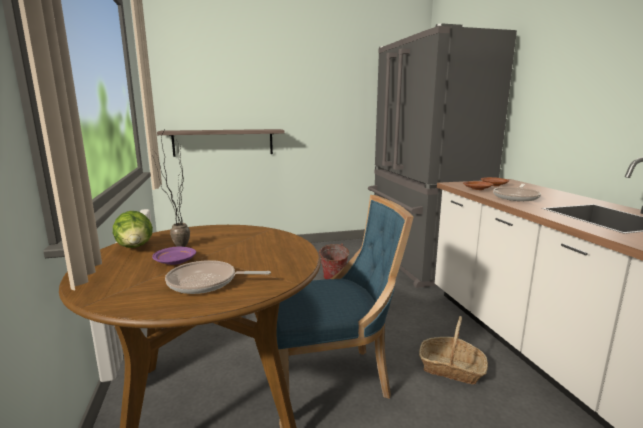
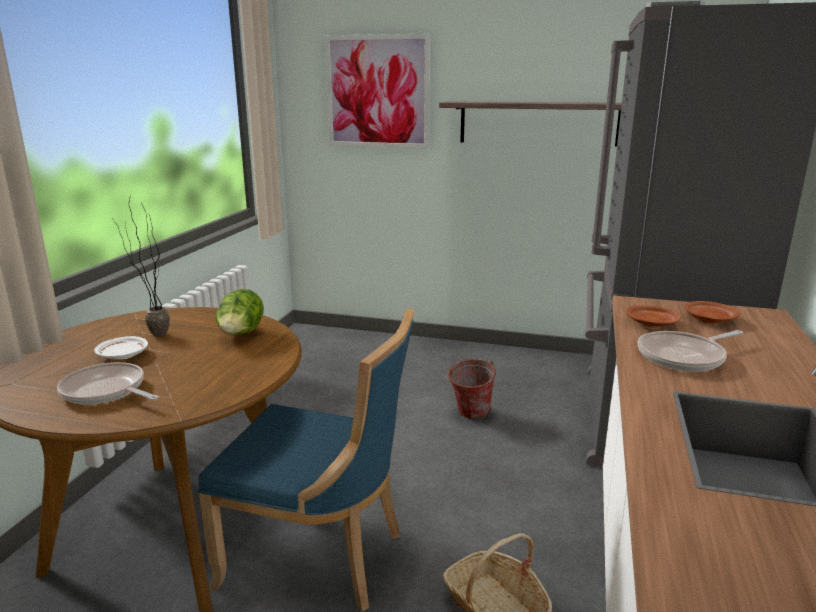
camera: 30 degrees right, 5 degrees up
lettuce [113,211,153,248] -> lettuce moved to [215,289,264,335]
purple plate [152,247,196,265] -> white plate [94,336,148,360]
shelf [157,129,285,157] -> shelf moved to [439,101,622,146]
none -> picture [325,34,430,149]

